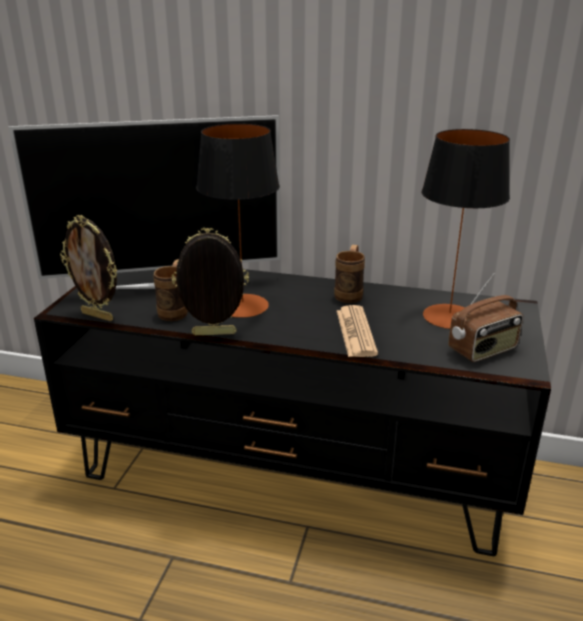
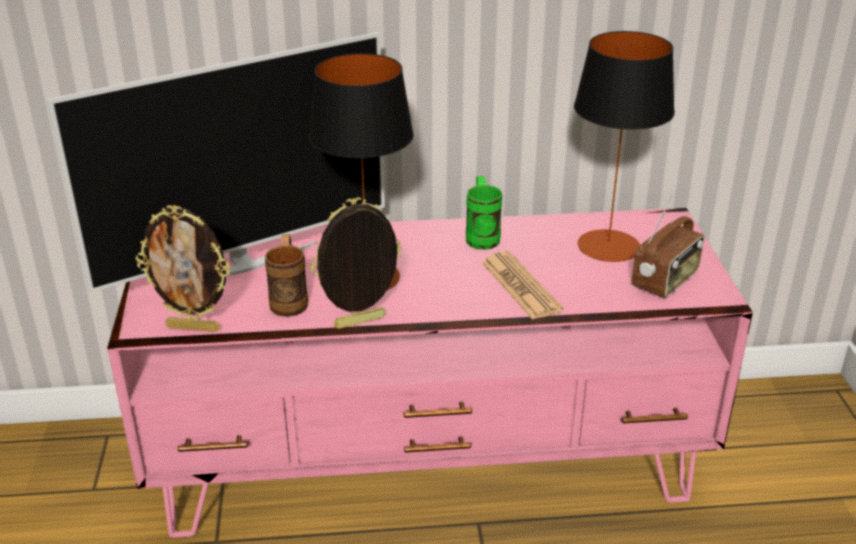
camera: 20 degrees left, 5 degrees up
black tv stand [34,269,551,556] -> pink tv stand [107,208,753,538]
brown mug [334,245,365,303] -> green mug [466,176,502,250]

